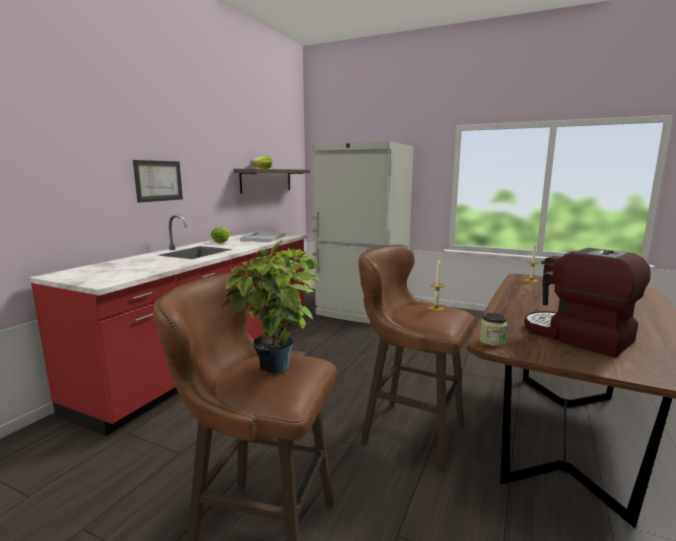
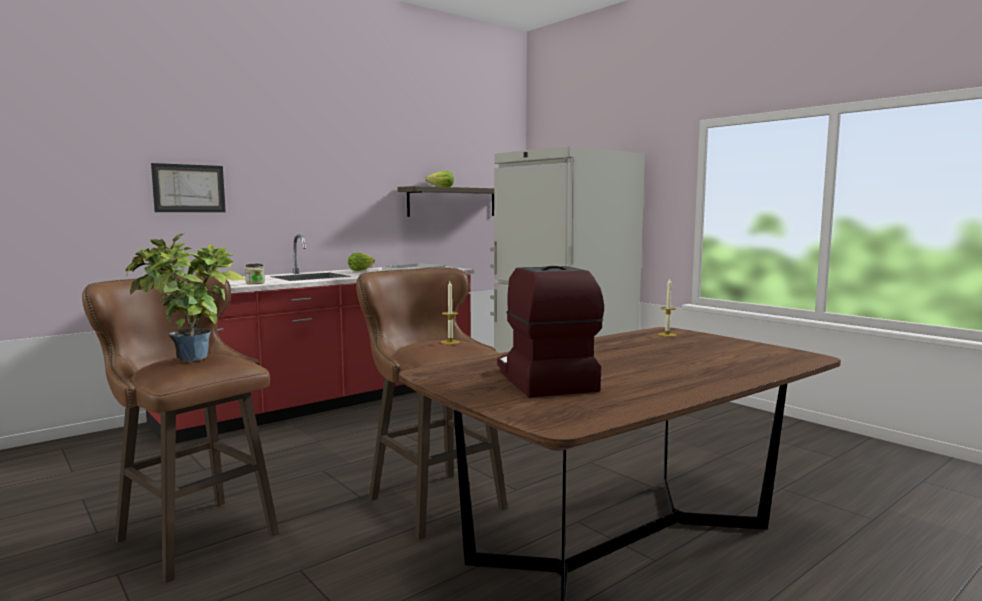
camera: 25 degrees right, 5 degrees down
picture [133,160,183,203] -> picture moved to [151,163,226,212]
jar [479,313,507,346] -> jar moved to [245,264,265,284]

